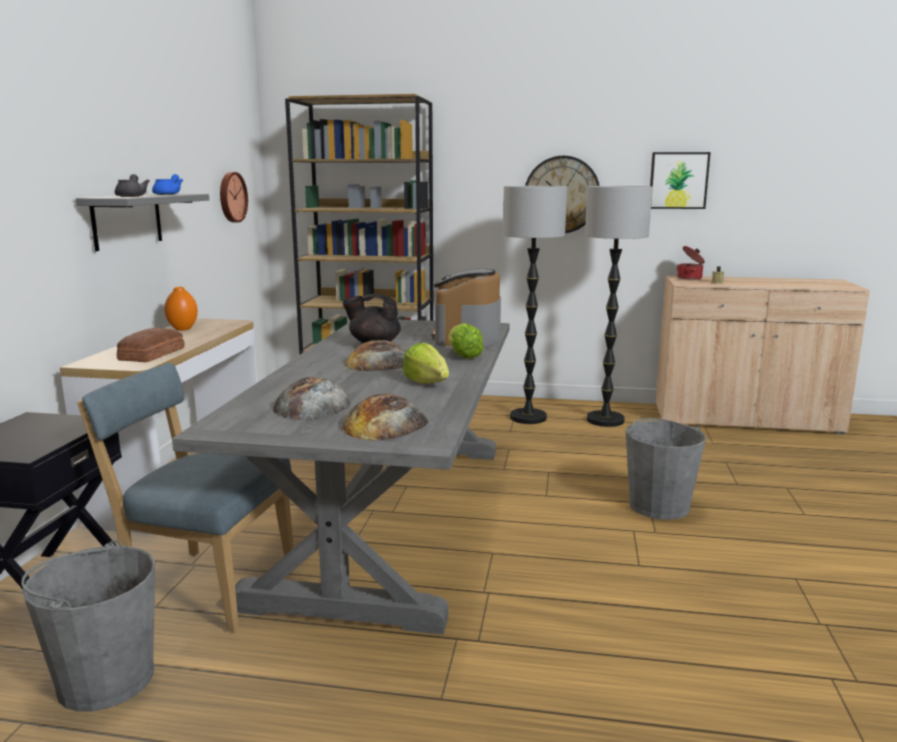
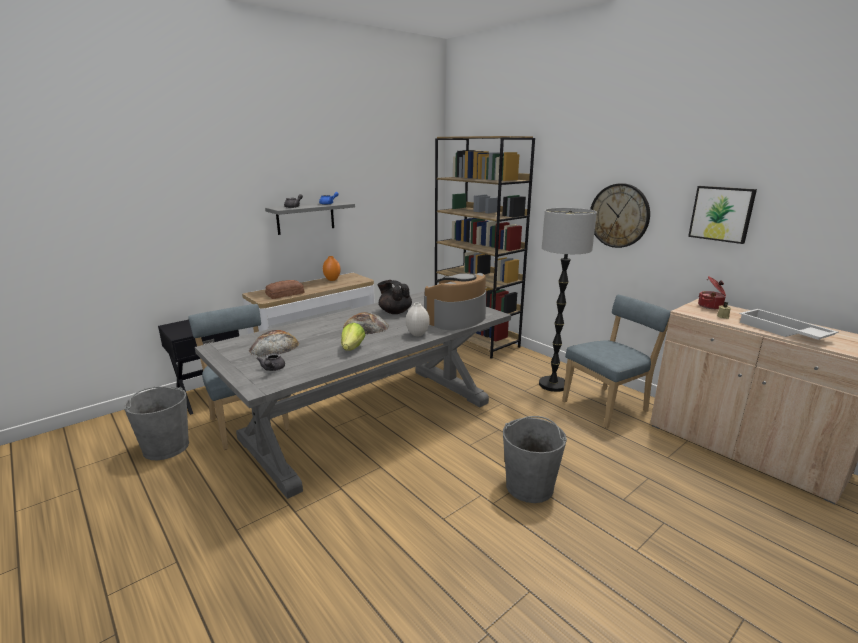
camera: 40 degrees right, 5 degrees up
wall clock [220,172,248,223] -> none
bread [342,393,428,441] -> grey teapot [256,353,285,371]
lettuce [449,323,484,359] -> white vase [406,303,430,336]
floor lamp [585,186,653,427] -> blue chair [562,295,671,428]
none -> white tray [739,309,838,340]

